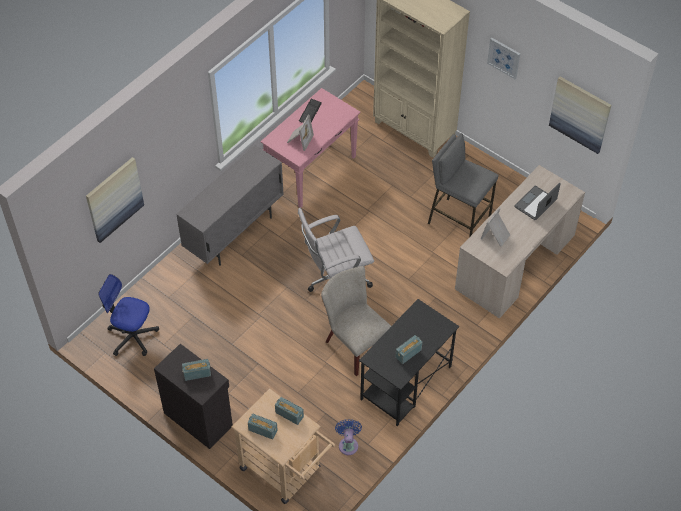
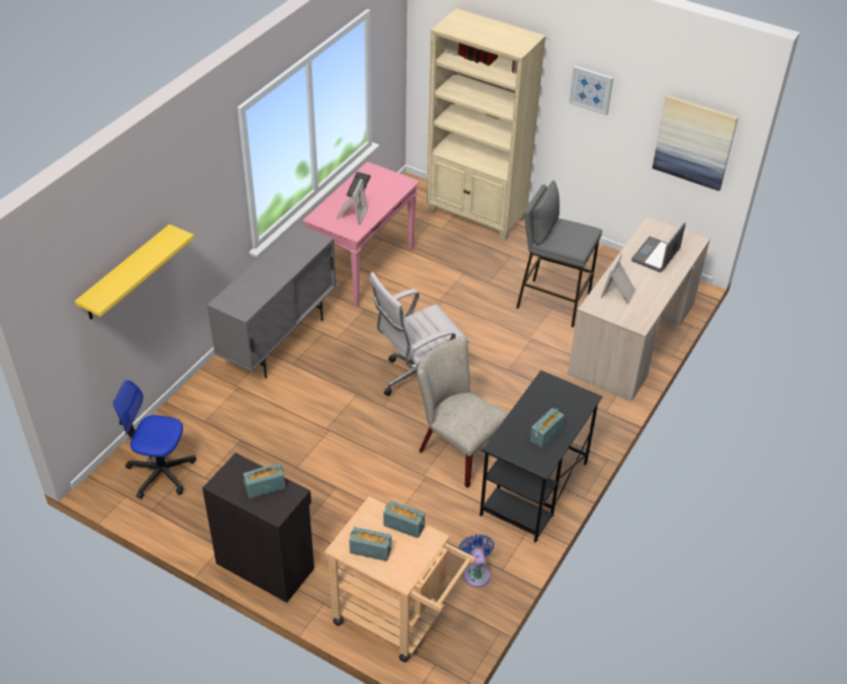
camera: 10 degrees left, 10 degrees down
picture [86,157,144,243] -> yellow shelf [75,224,194,320]

